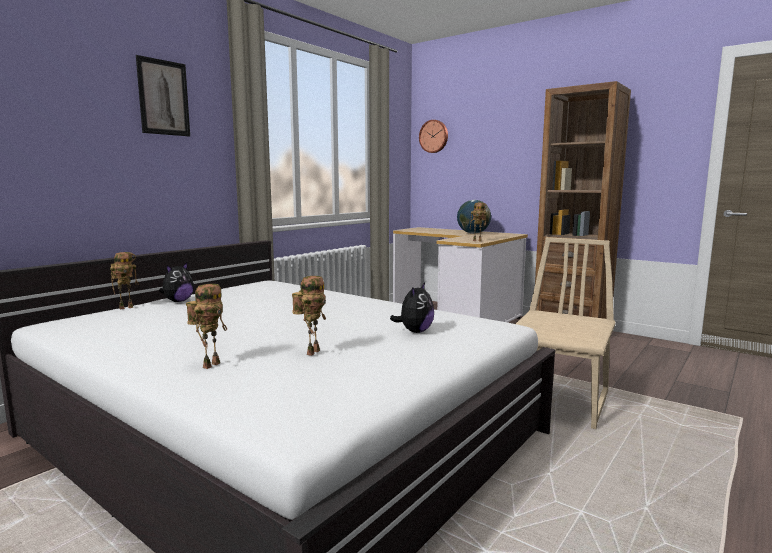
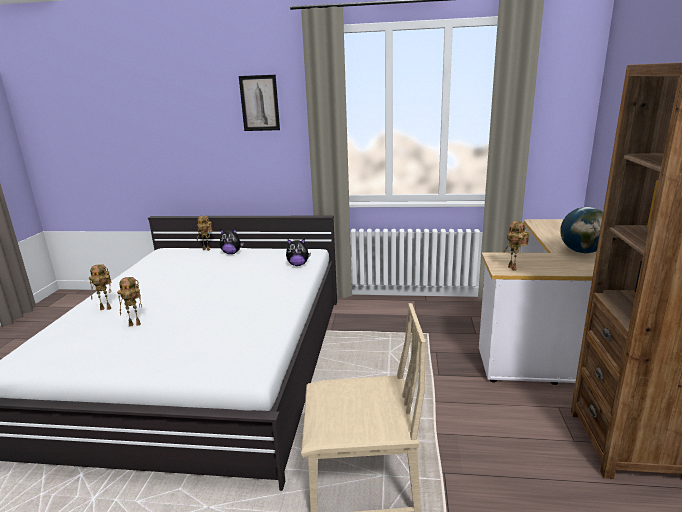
camera: 60 degrees right, 10 degrees up
plush toy [390,283,434,333] -> plush toy moved to [286,238,311,266]
wall clock [419,120,448,153] -> none

